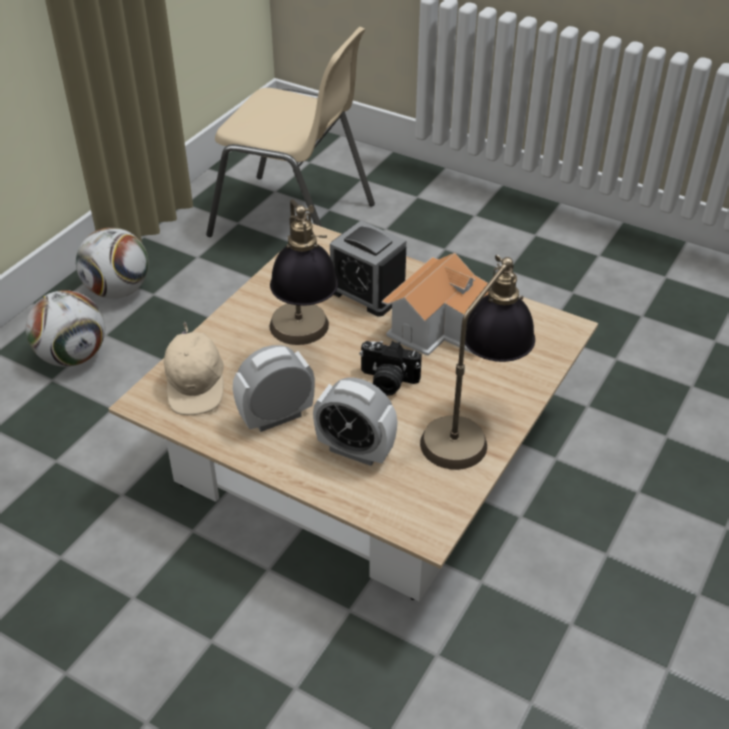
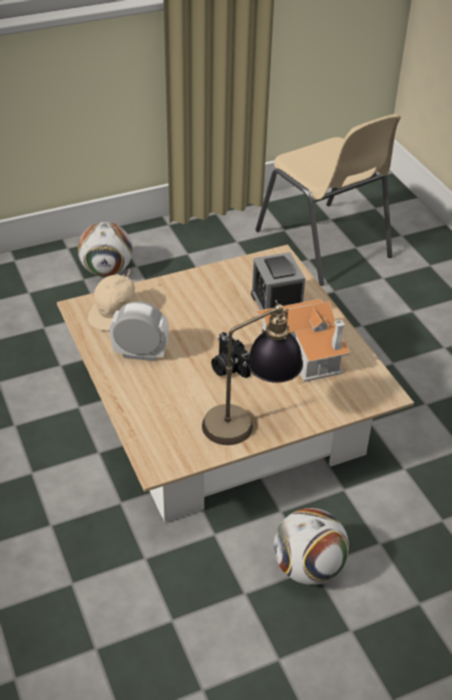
camera: 35 degrees right, 0 degrees up
football [76,227,149,299] -> football moved to [274,508,349,585]
table lamp [270,199,338,345] -> none
alarm clock [313,378,398,466] -> none

